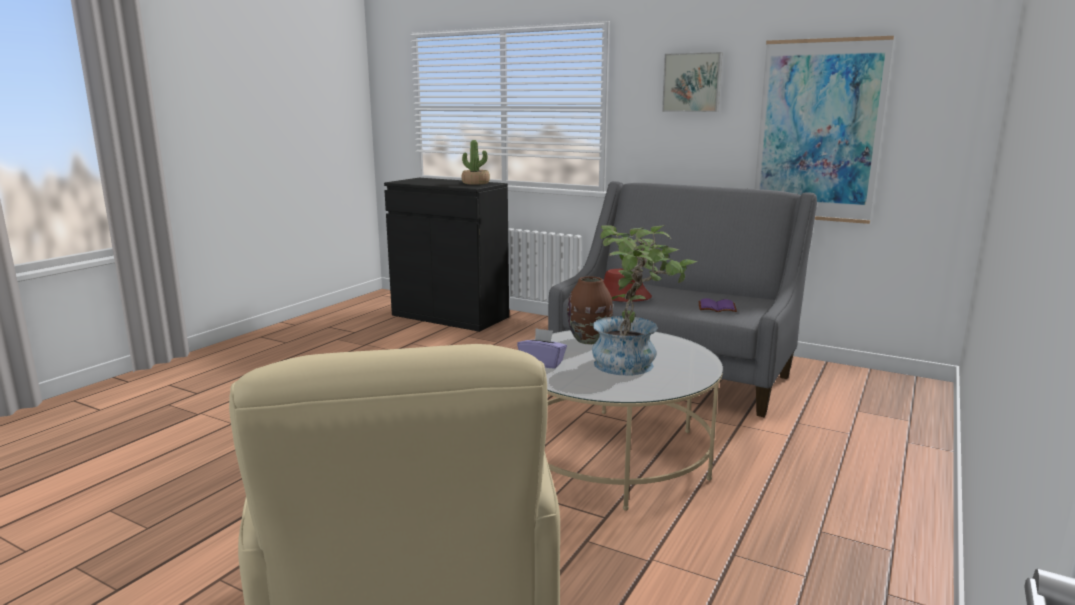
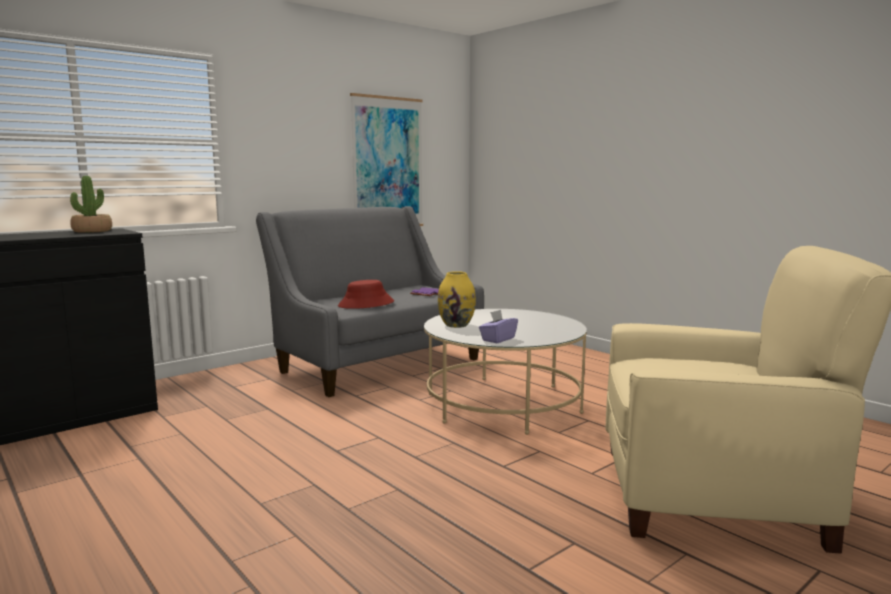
camera: 70 degrees left, 5 degrees down
brown vase [567,276,613,344] -> yellow vase [438,271,476,328]
potted plant [592,225,698,375] -> none
picture [662,52,723,112] -> none

